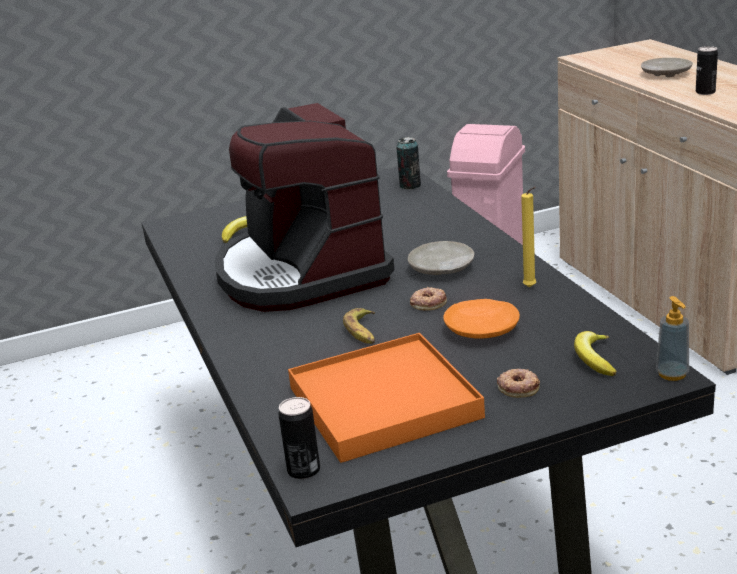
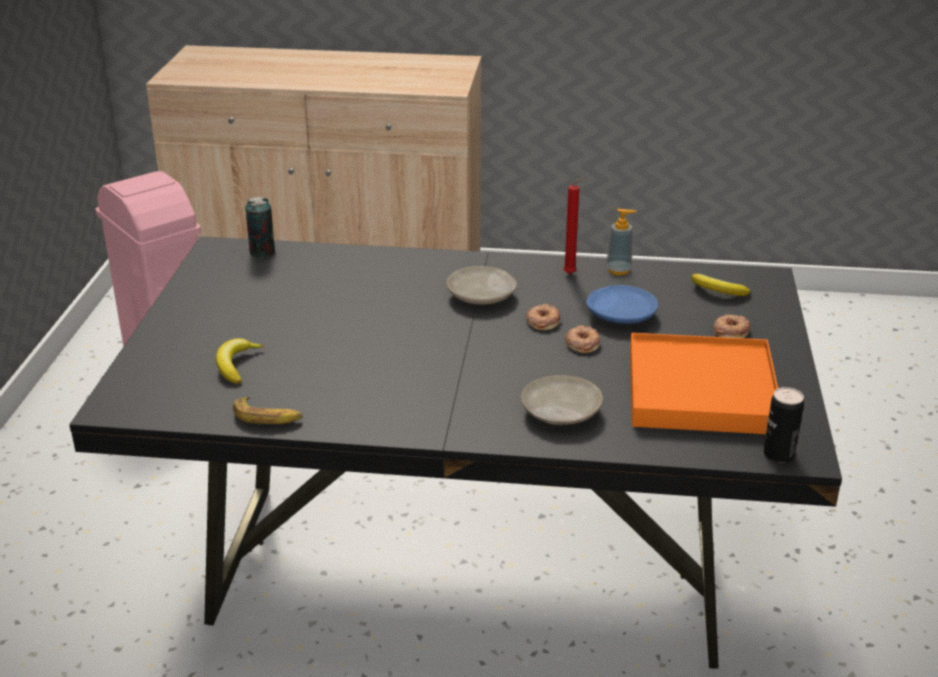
camera: 65 degrees left, 5 degrees up
coffee machine [215,103,394,312] -> none
banana [343,308,375,344] -> banana moved to [233,396,303,424]
orange plate [443,299,520,339] -> blue plate [586,285,658,324]
yellow candle [521,187,536,287] -> red candle [563,177,585,274]
beige plate [641,58,693,77] -> beige plate moved to [521,375,603,425]
soap dispenser [656,296,689,381] -> soap dispenser moved to [606,208,637,275]
can [696,46,718,95] -> none
none -> donut [565,325,600,353]

